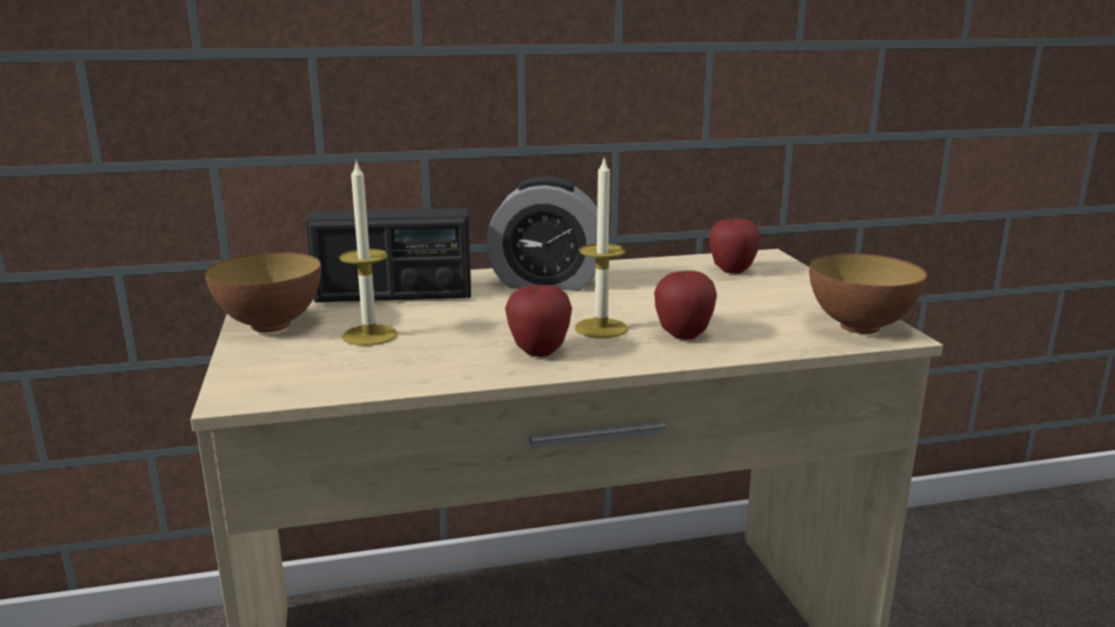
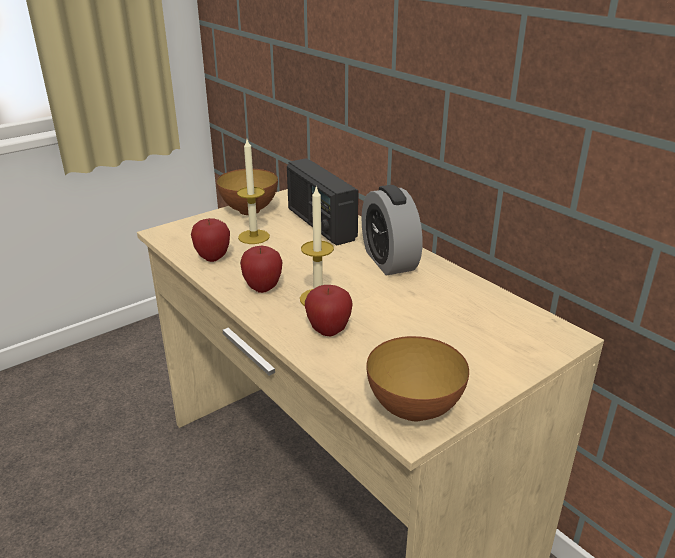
camera: 65 degrees right, 10 degrees up
apple [709,217,761,274] -> apple moved to [191,218,230,262]

